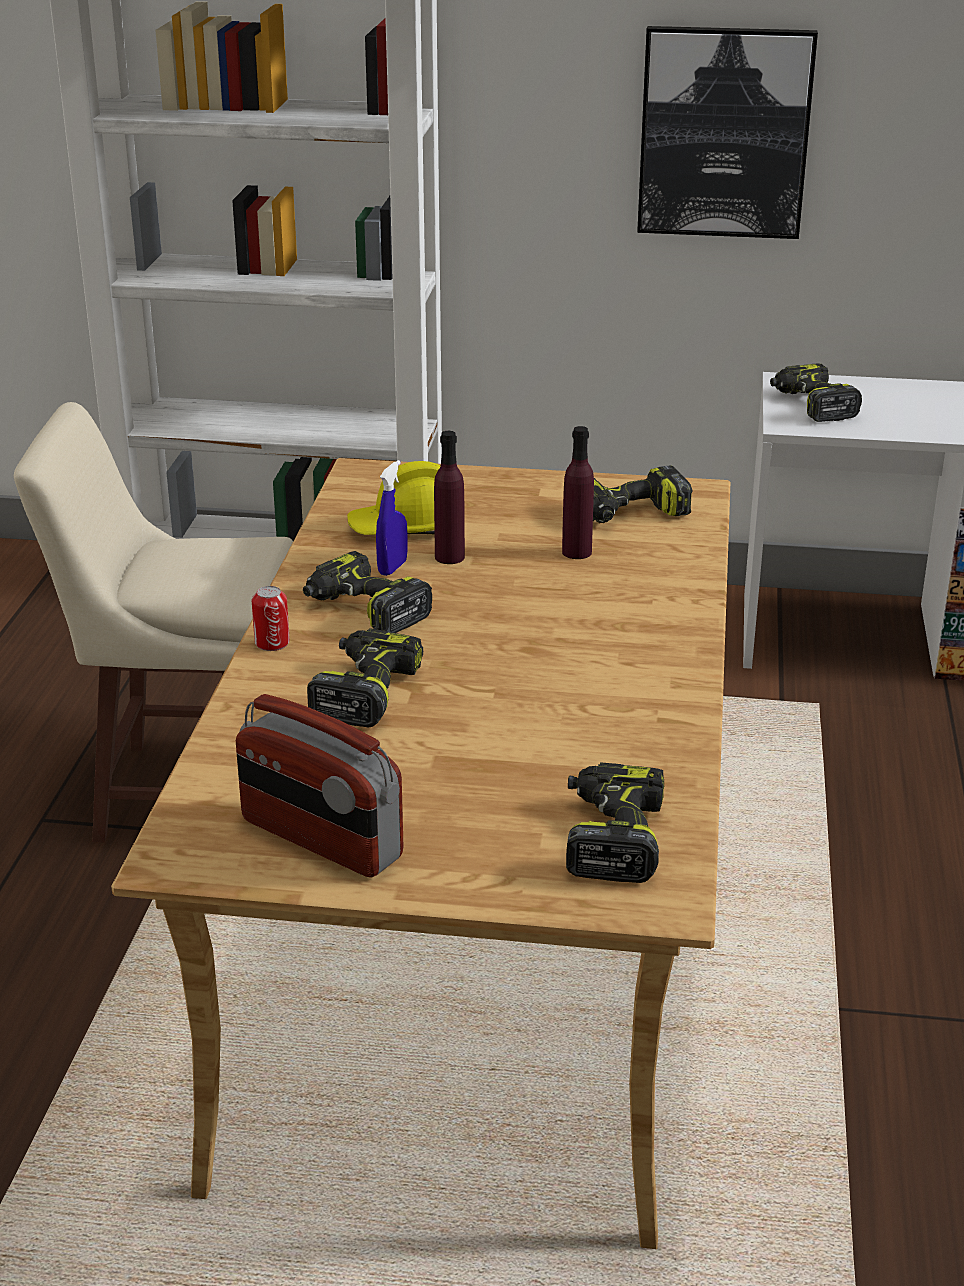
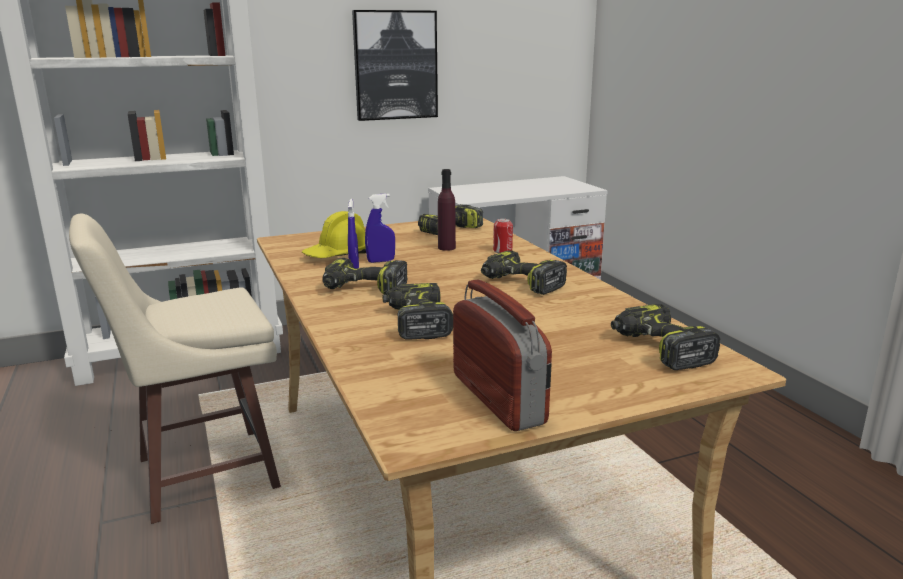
camera: 30 degrees left, 10 degrees down
radio [236,694,403,878] -> radio turned 120 degrees counterclockwise [453,279,552,431]
can [252,586,290,651] -> can moved to [493,218,513,253]
purple bottle [434,431,465,564] -> blue spray bottle [365,193,395,263]
power drill [770,363,862,422] -> power drill moved to [481,250,567,295]

